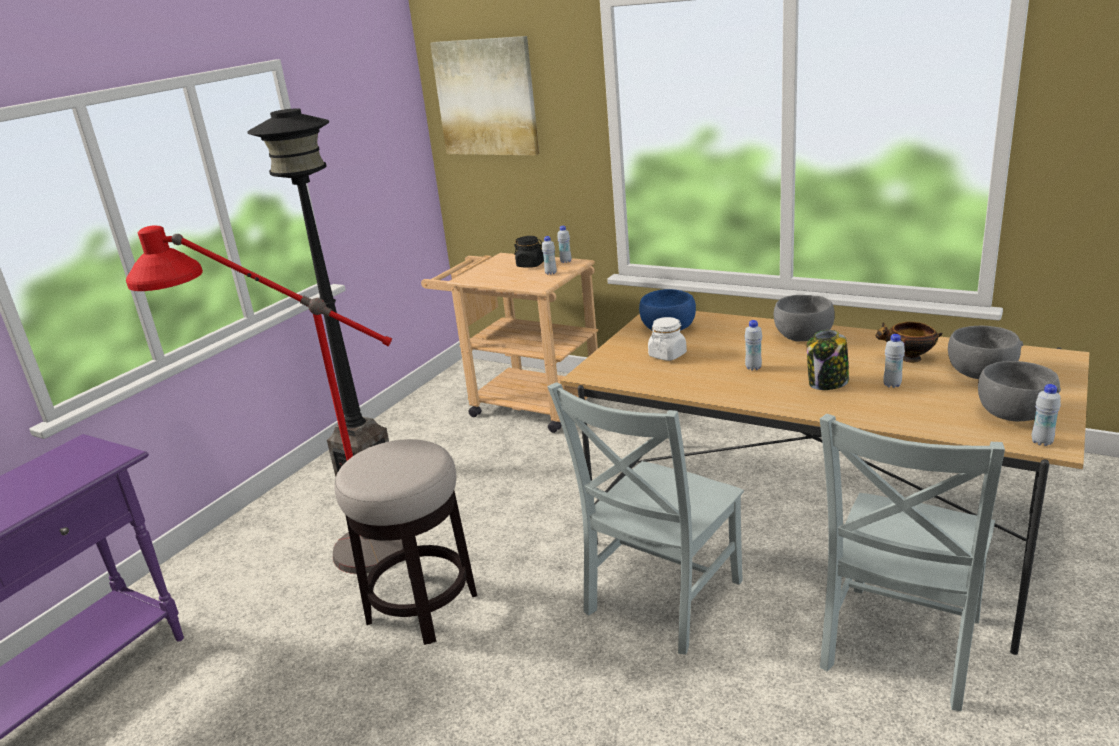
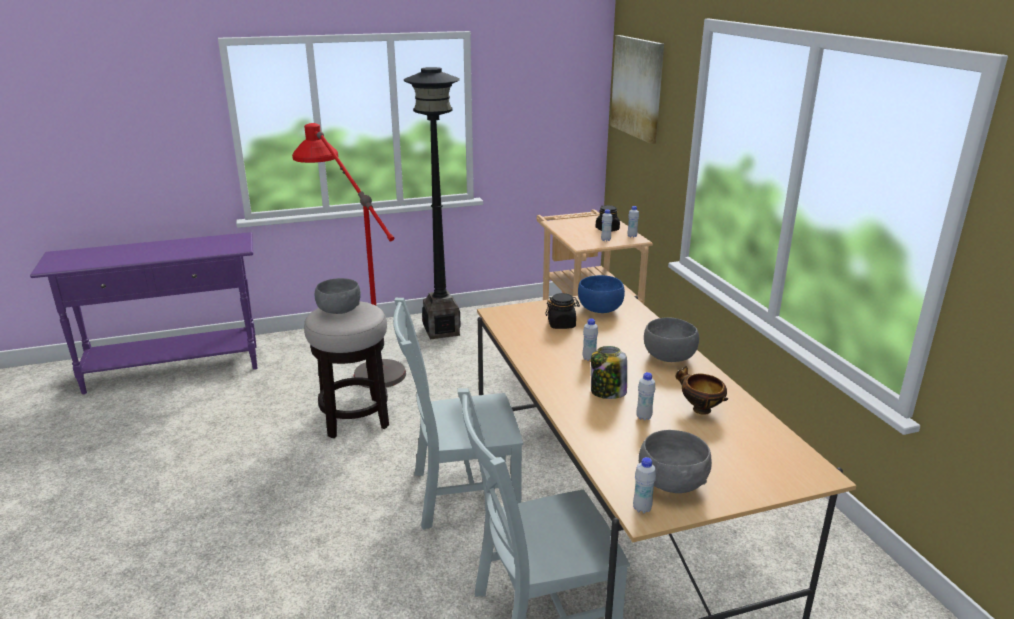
camera: 40 degrees right, 0 degrees up
white jar [648,317,687,361] -> black jar [545,293,580,329]
grey bowl [948,326,1023,379] -> grey bowl moved to [315,278,361,314]

